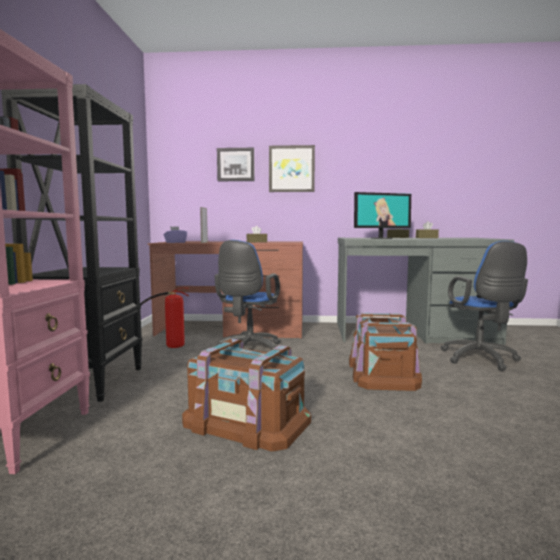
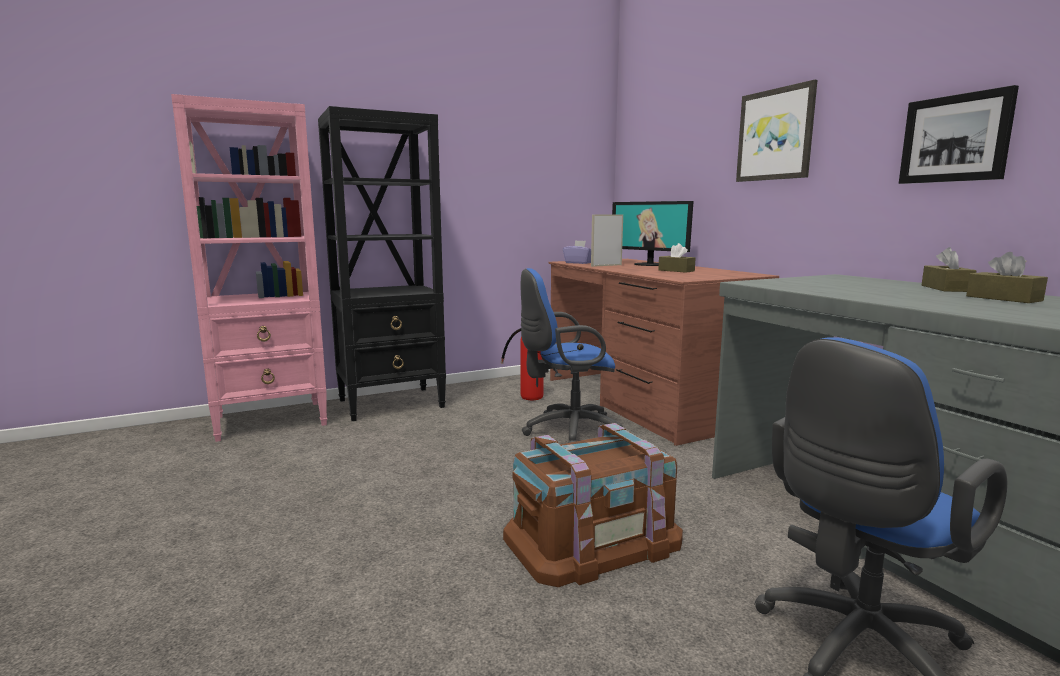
camera: 60 degrees right, 5 degrees up
brown storage box [182,339,311,451] -> none
picture [217,148,255,181] -> picture moved to [899,85,1019,184]
monitor [354,192,411,239] -> monitor moved to [612,201,694,266]

